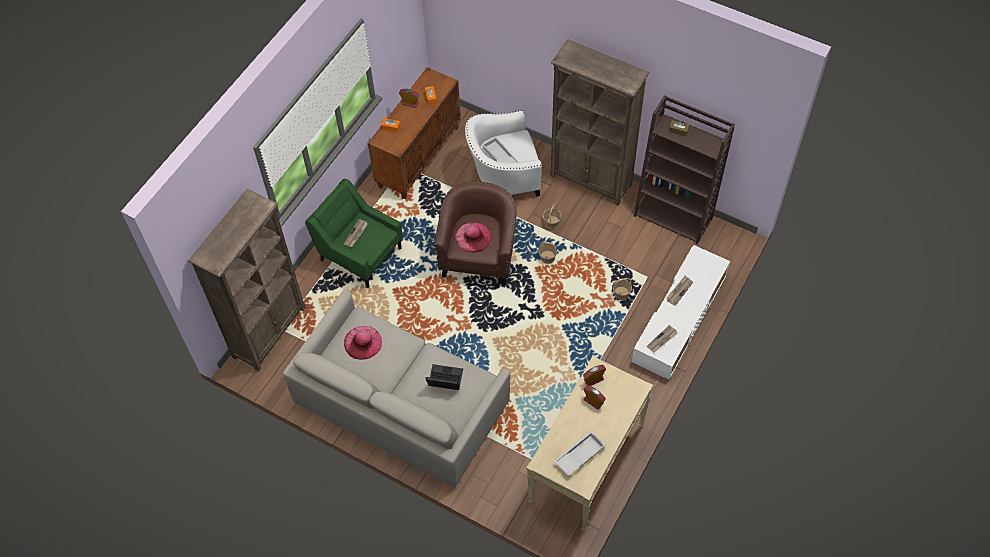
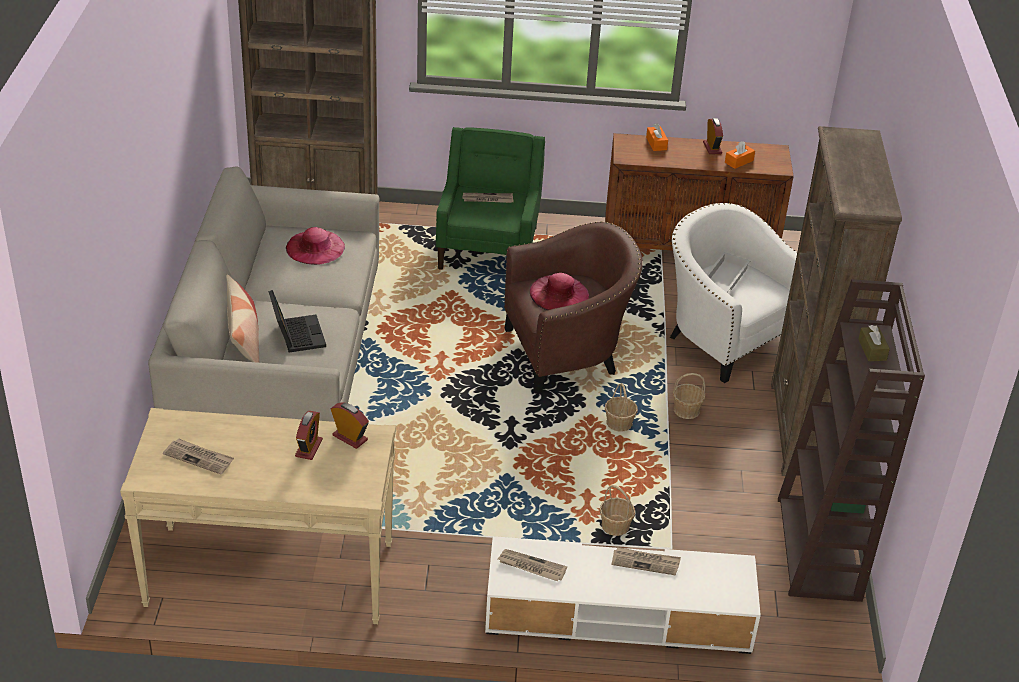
camera: 60 degrees right, 20 degrees down
white tray [554,431,605,476] -> newspaper [163,439,234,474]
none -> pillow [226,274,260,363]

